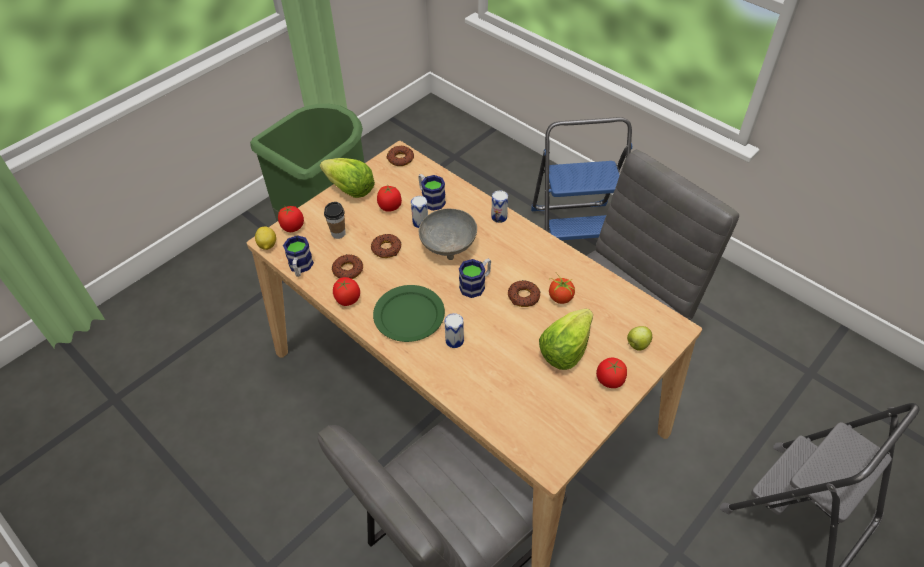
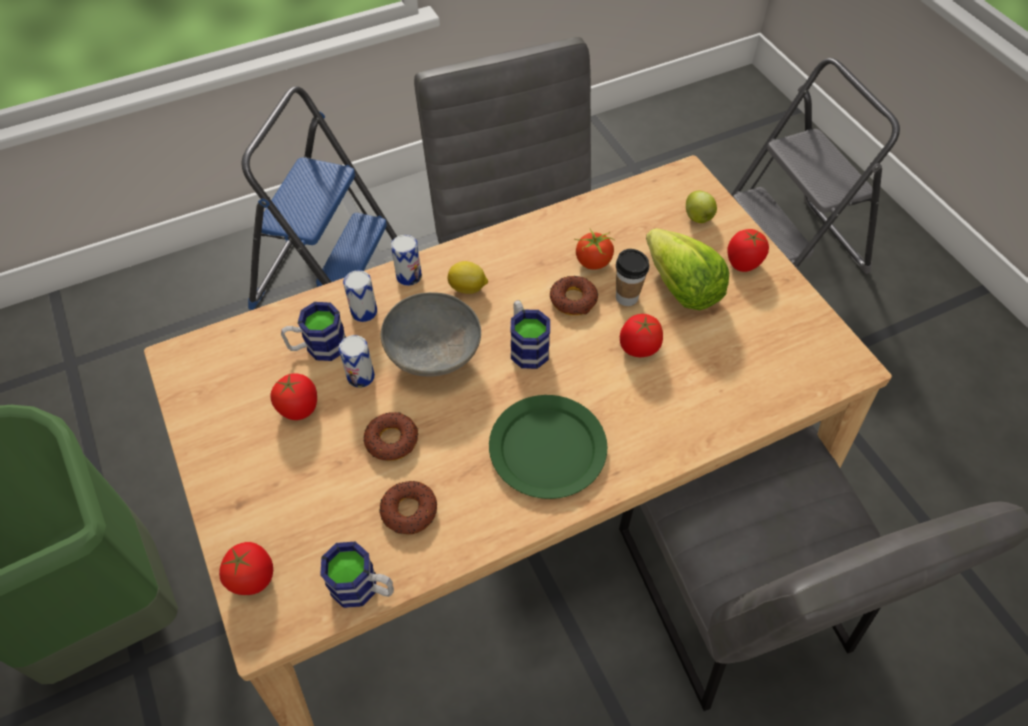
camera: 70 degrees left, 5 degrees up
lemon [255,226,276,250] -> lemon moved to [447,261,488,294]
lettuce [320,158,375,198] -> none
cup [324,202,346,239] -> cup moved to [616,249,649,306]
tomato [333,277,360,306] -> tomato moved to [620,314,663,357]
donut [386,146,414,166] -> none
can [444,313,464,348] -> can moved to [343,270,377,322]

